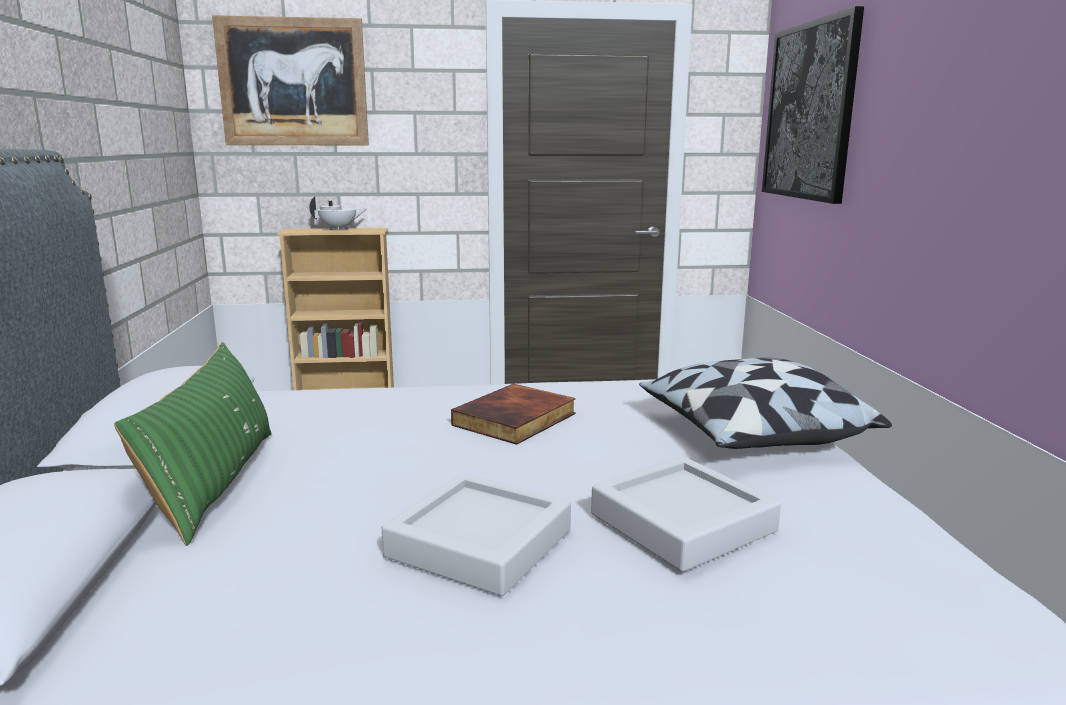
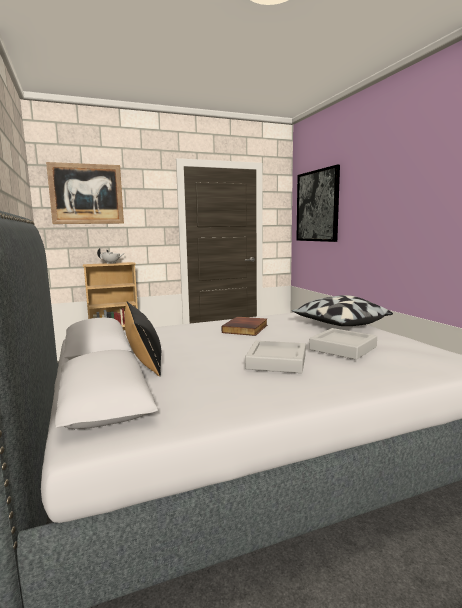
camera: 15 degrees left, 5 degrees down
green pillow [114,342,271,546] -> black pillow [125,301,161,377]

